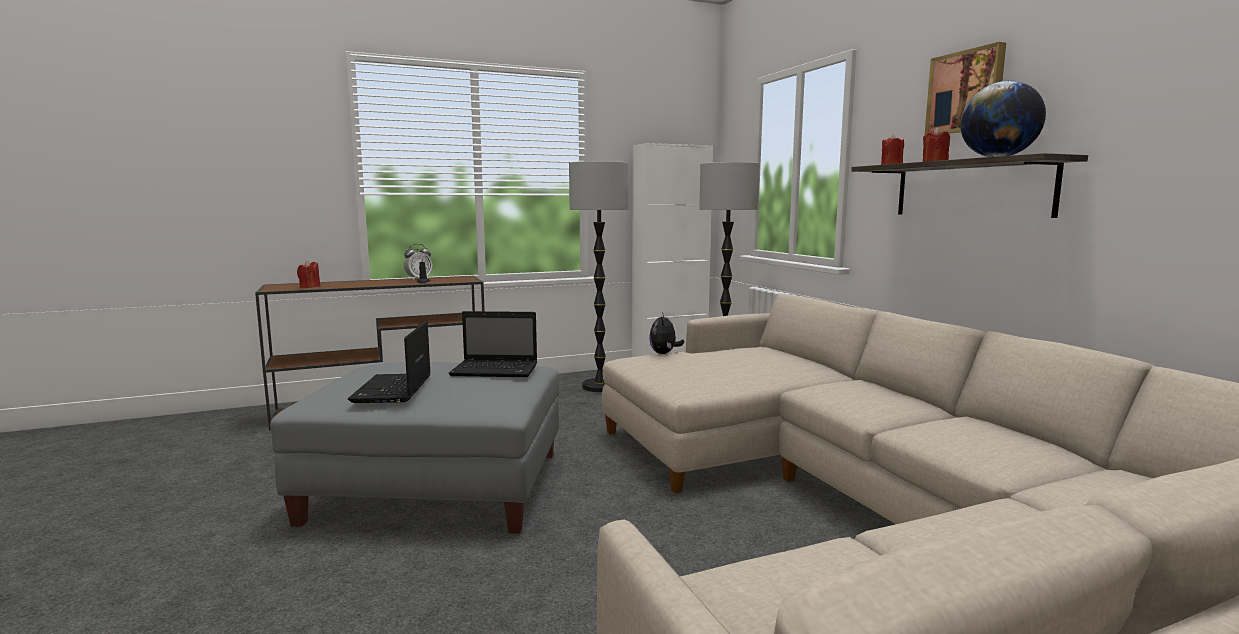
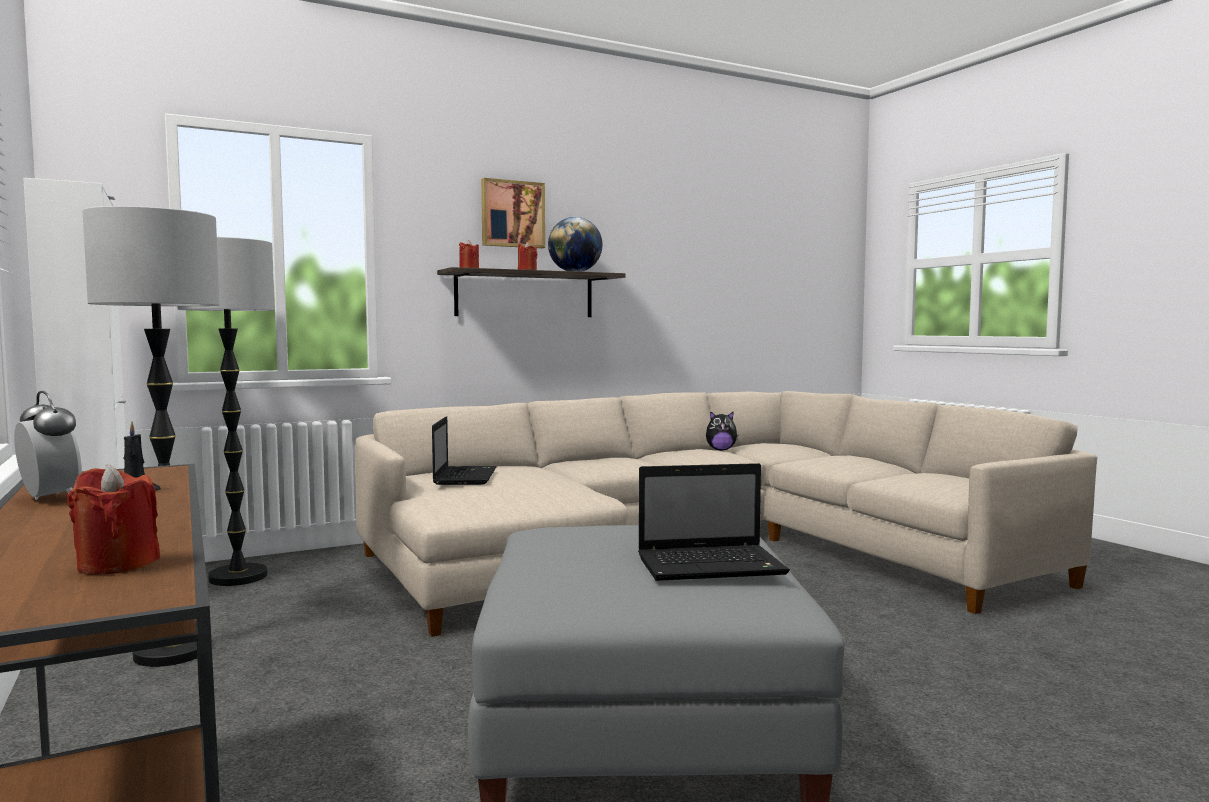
camera: 95 degrees left, 5 degrees down
laptop [448,311,537,377] -> laptop moved to [432,417,497,485]
plush toy [649,312,684,354] -> plush toy moved to [706,411,738,451]

